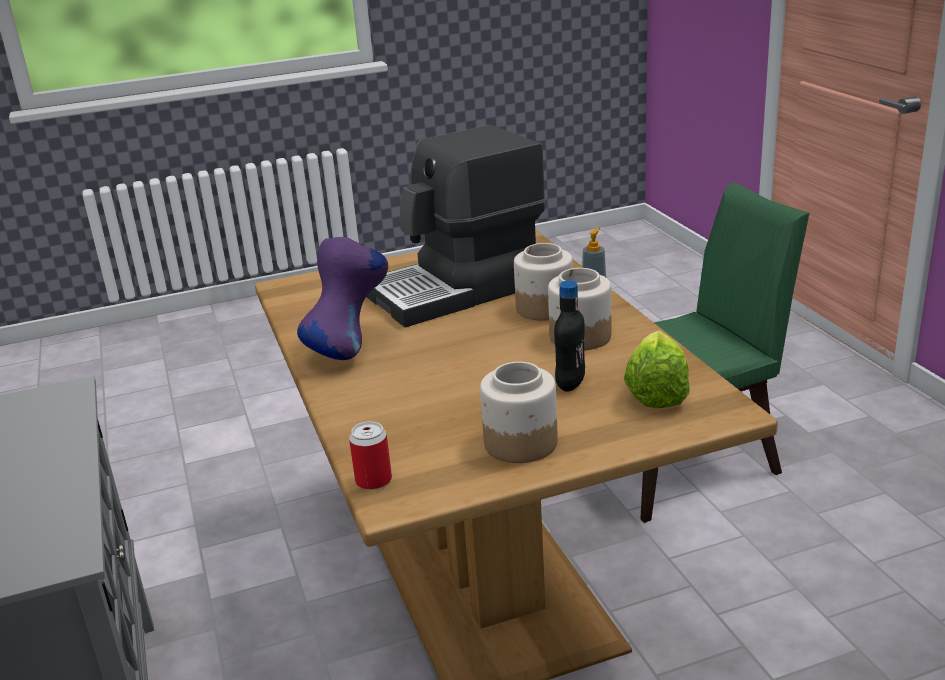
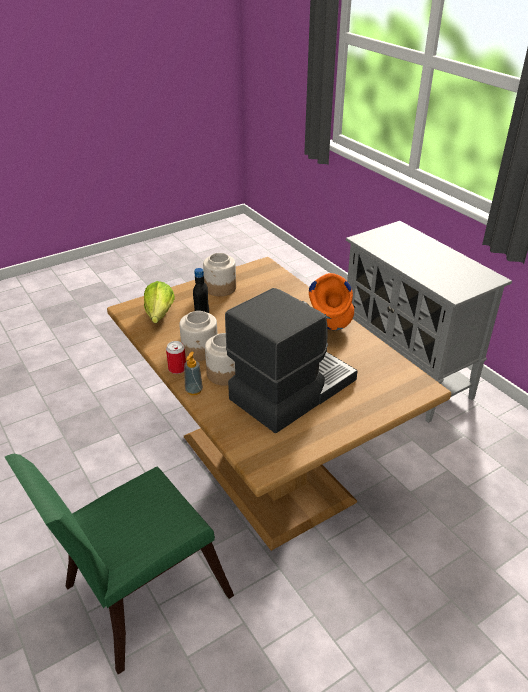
camera: 165 degrees right, 10 degrees up
purple vase [297,237,388,360] -> orange vase [309,273,354,330]
can [349,421,392,490] -> can moved to [166,341,186,374]

